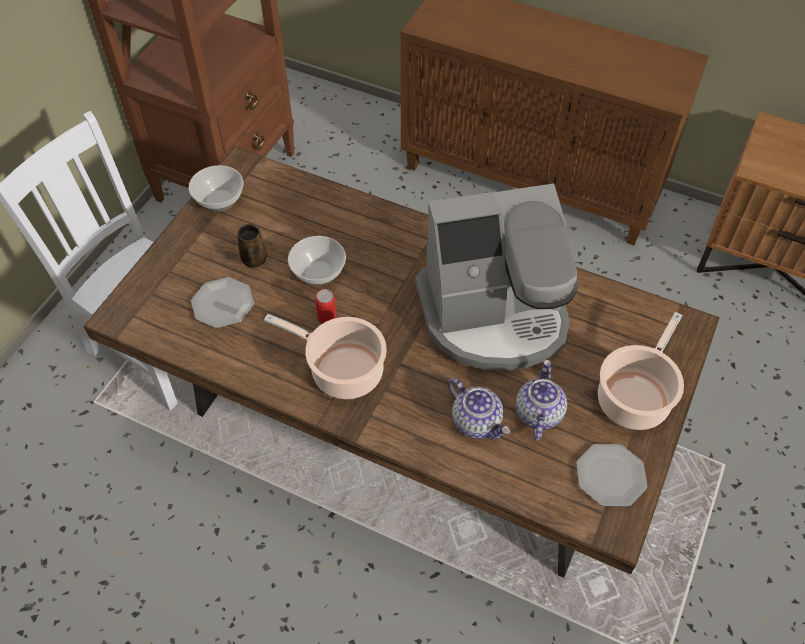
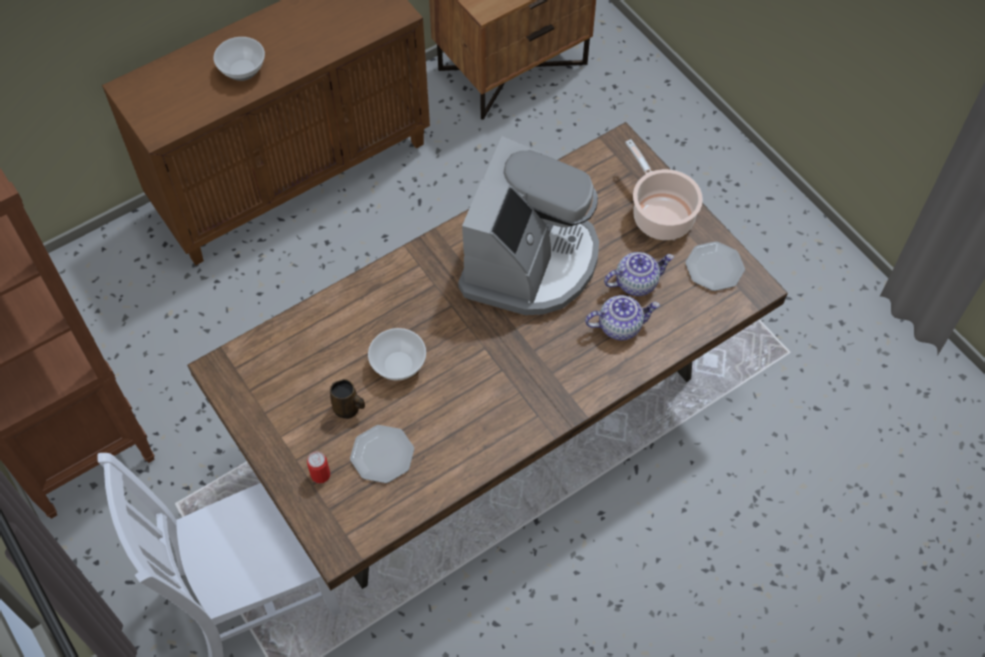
camera: 60 degrees left, 5 degrees up
bowl [189,165,244,212] -> bowl moved to [214,37,265,81]
cooking pot [264,314,387,399] -> none
can [315,289,337,324] -> can moved to [307,452,330,484]
teapot [516,360,567,441] -> teapot turned 120 degrees clockwise [604,252,674,296]

